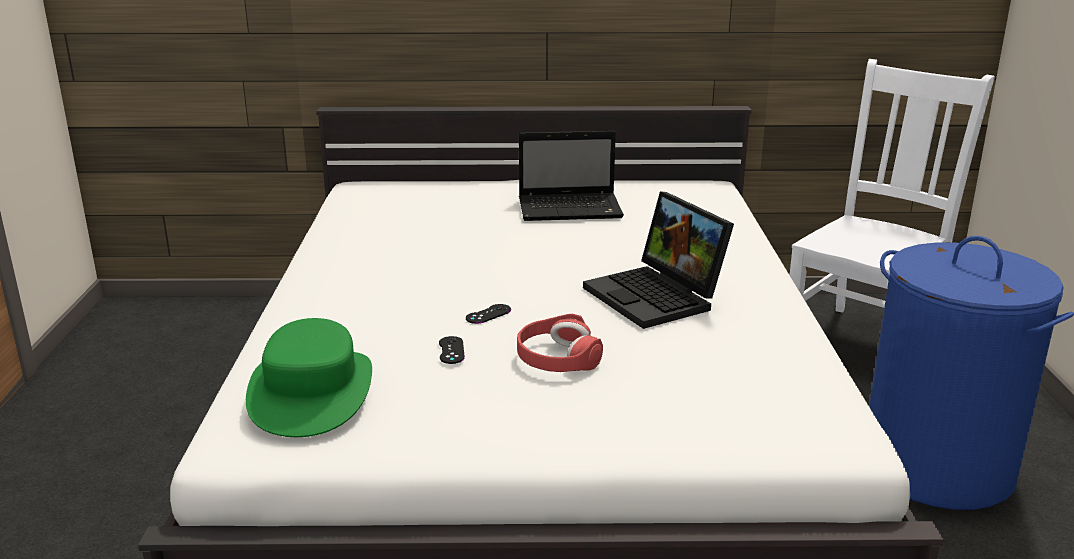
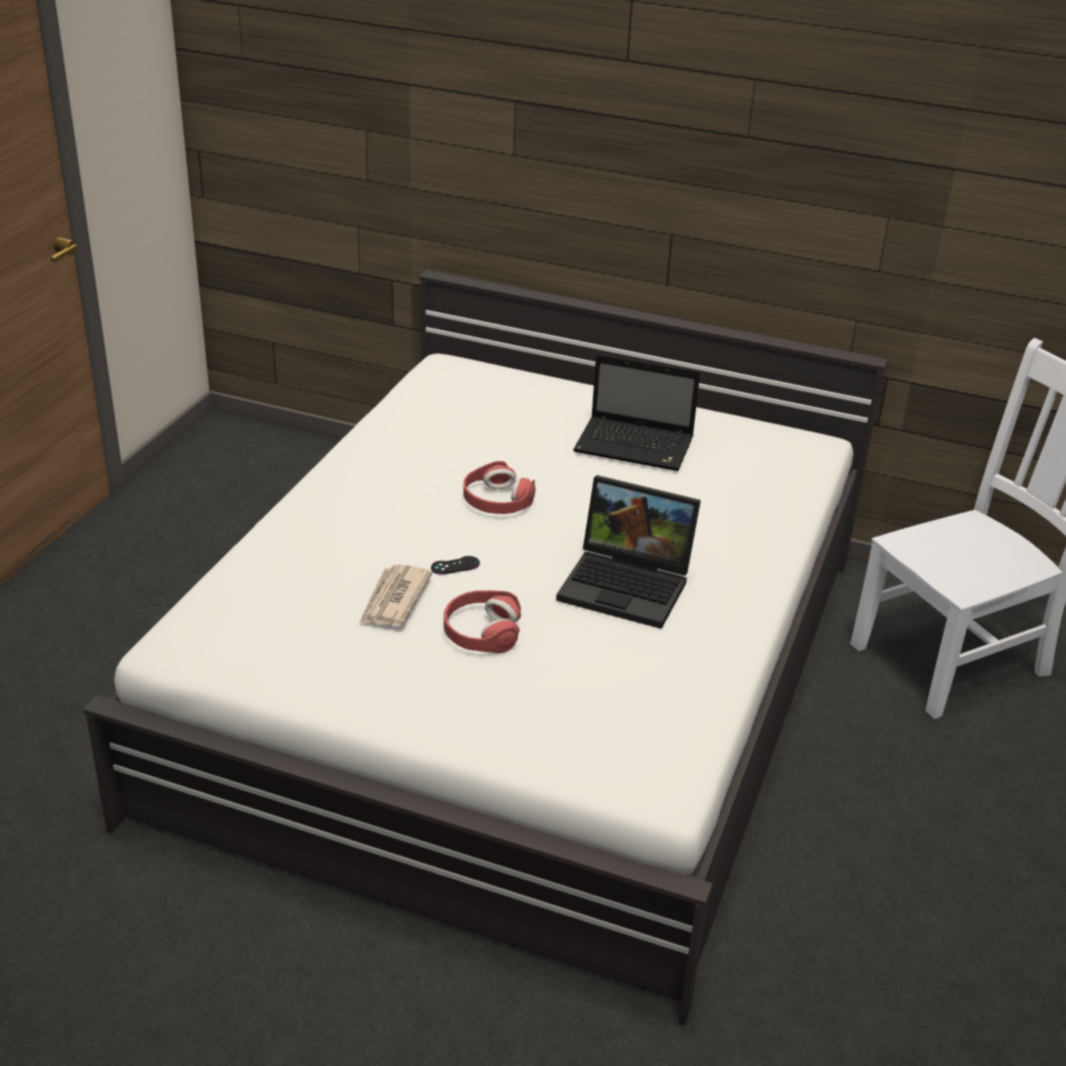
camera: 20 degrees right, 10 degrees up
green hat [246,318,372,437] -> none
black game controller [439,336,465,364] -> newspaper [360,564,433,626]
laptop [583,191,734,329] -> laptop turned 60 degrees counterclockwise [556,475,701,629]
blue laundry basket [869,236,1074,510] -> none
none -> red headphones [463,461,535,514]

